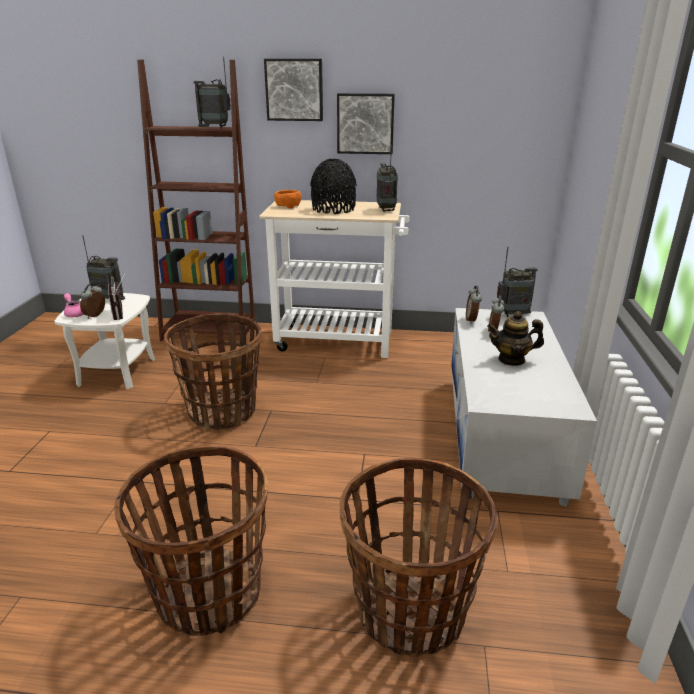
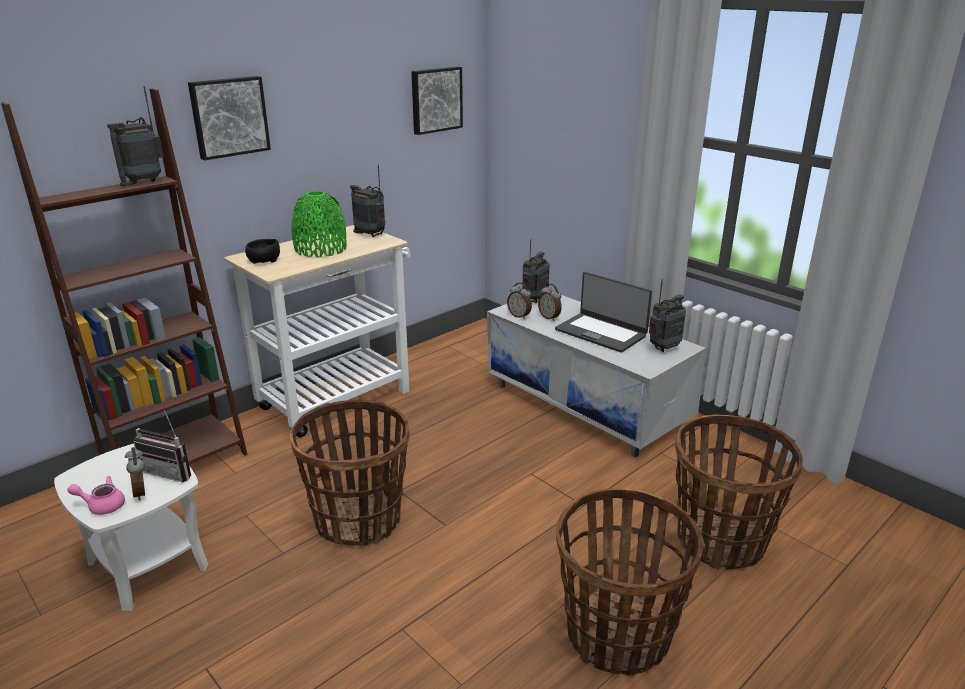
camera: 50 degrees left, 0 degrees up
radio [82,235,125,300] -> radio moved to [649,280,686,352]
orange bowl [274,190,301,208] -> black bowl [245,239,280,264]
black vase [310,159,357,214] -> green vase [292,191,347,258]
picture [337,93,395,154] -> picture moved to [411,67,463,135]
teapot [487,311,544,366] -> laptop [555,272,652,353]

